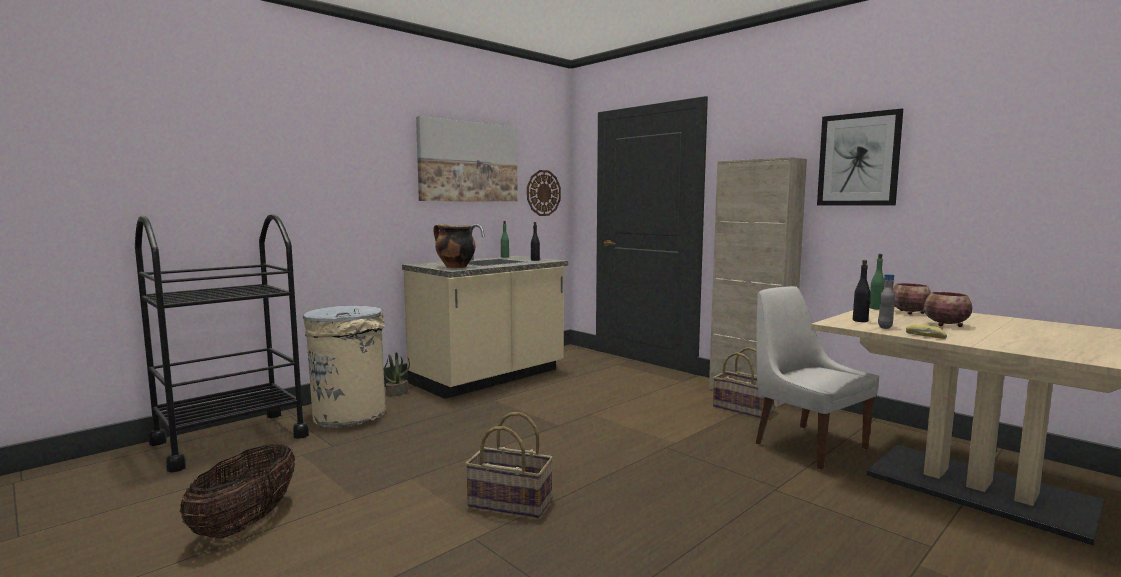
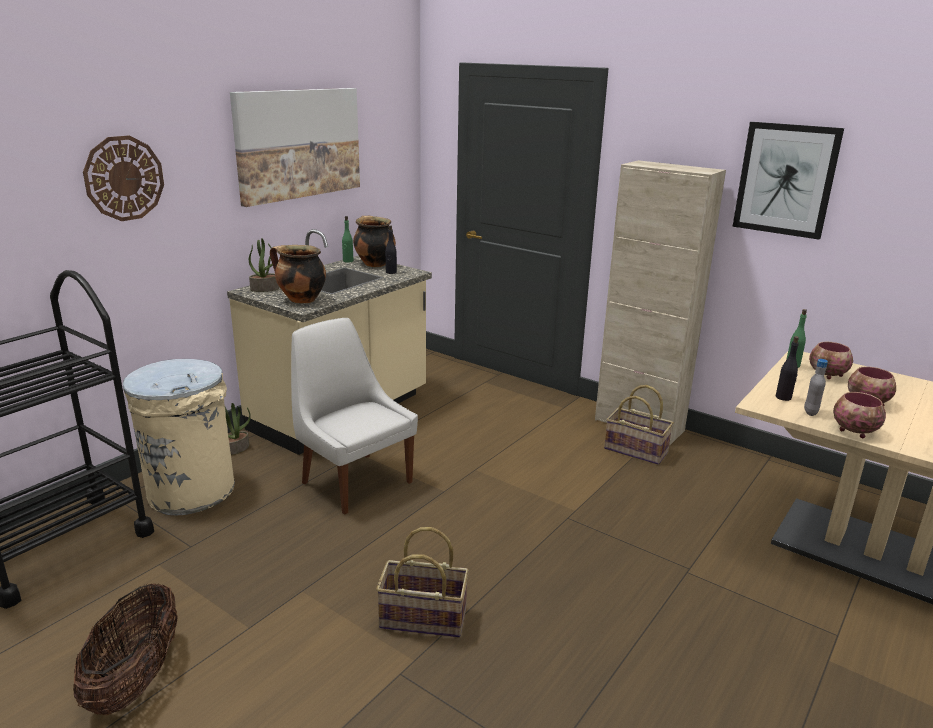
camera: 10 degrees left, 15 degrees up
wall clock [527,170,561,216] -> wall clock moved to [83,136,164,221]
white chair [756,286,879,469] -> white chair moved to [291,318,418,515]
bread [906,325,947,339] -> bowl [833,392,886,438]
none -> potted plant [249,238,279,292]
none -> cooking pot [353,216,396,267]

